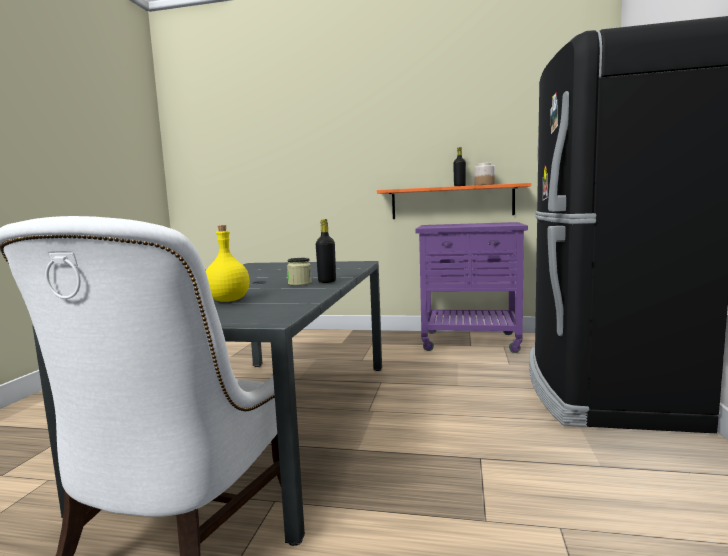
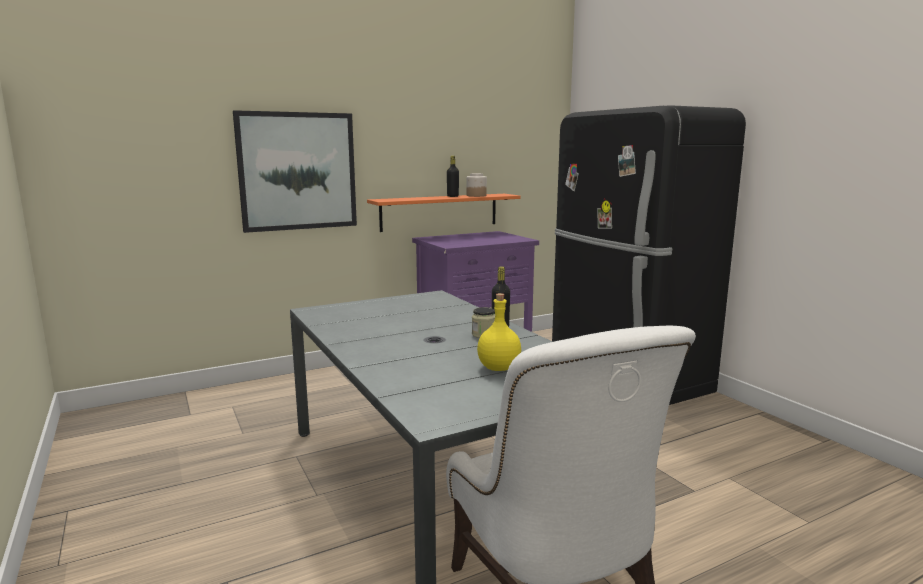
camera: 40 degrees left, 5 degrees up
none -> picture [233,110,357,233]

